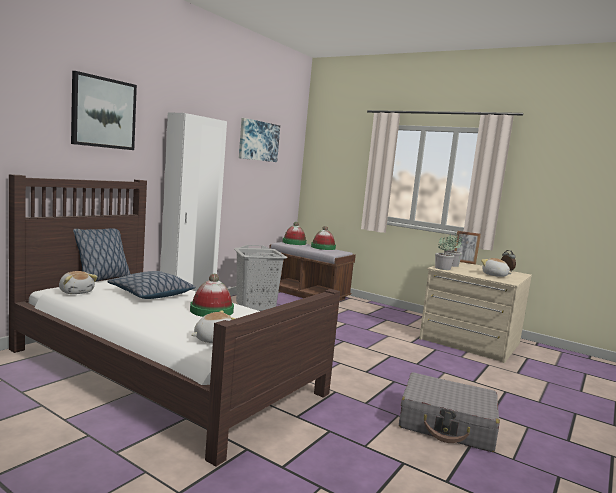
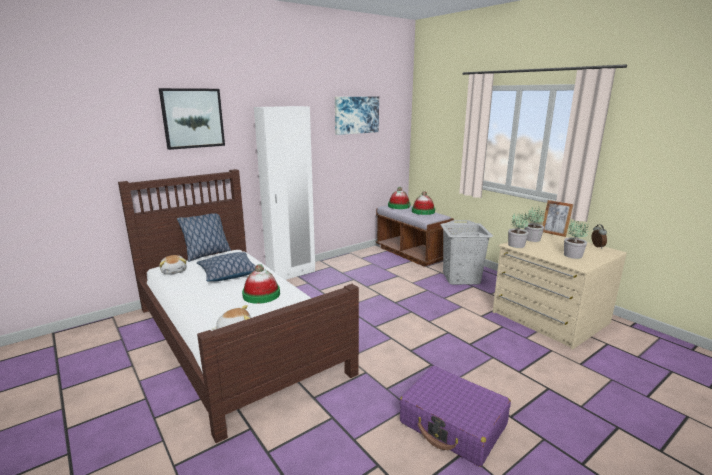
camera: 20 degrees right, 10 degrees up
grey laundry basket [234,245,287,311] -> grey laundry basket moved to [441,220,493,285]
grey suitcase [399,372,500,452] -> purple suitcase [399,366,511,467]
plush toy [481,258,512,277] -> potted plant [564,221,589,259]

